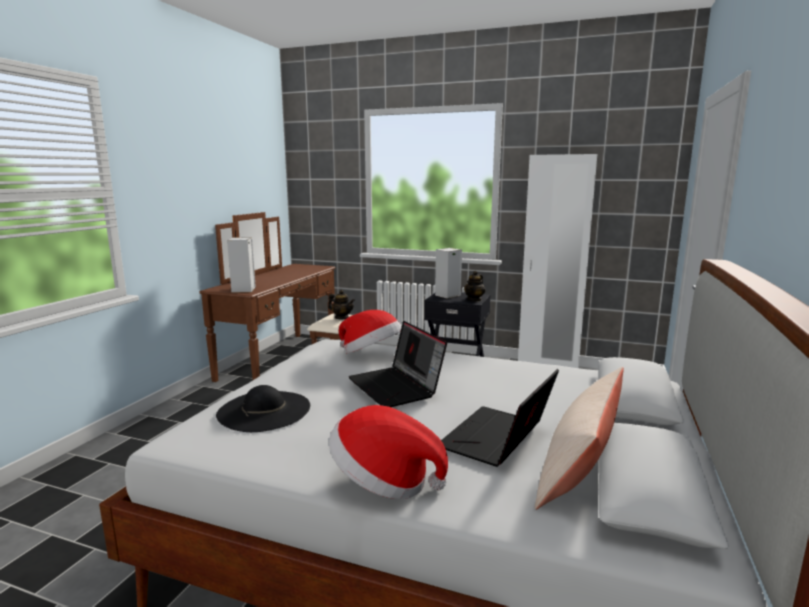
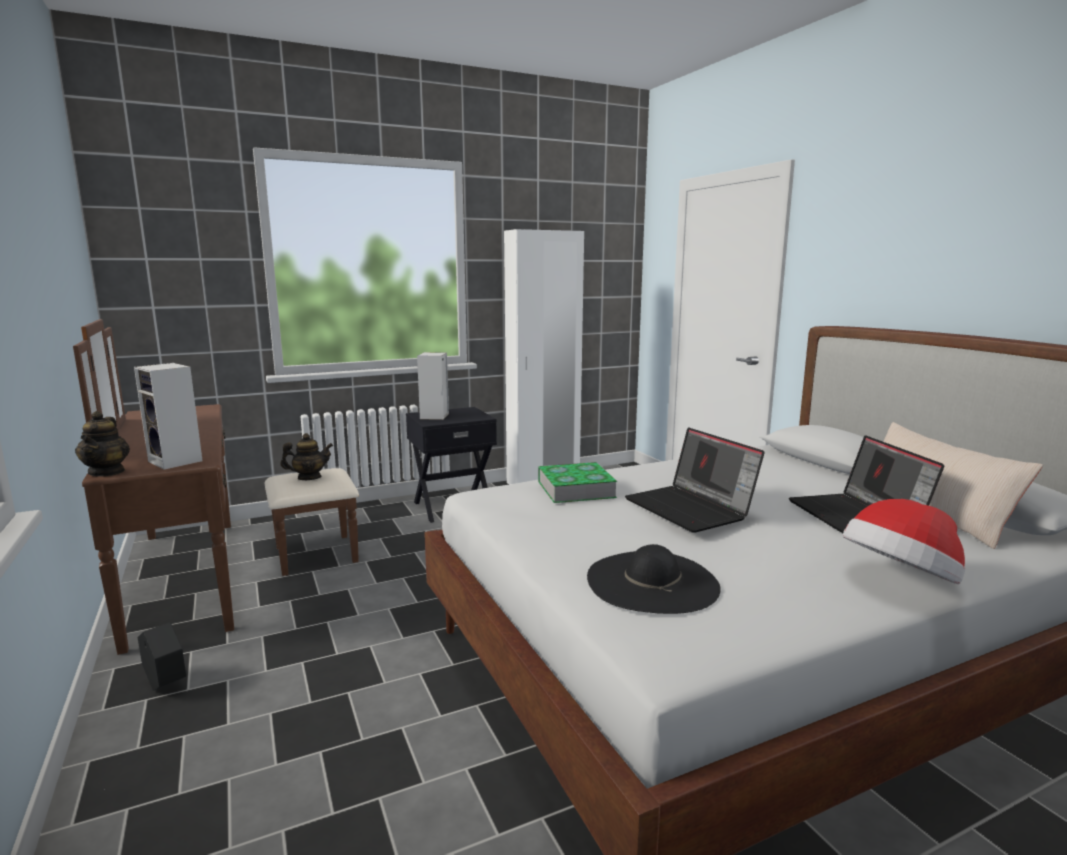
camera: 45 degrees left, 0 degrees up
hat [339,310,402,354] -> book [538,462,617,503]
laptop [348,321,447,407] -> laptop turned 45 degrees clockwise [625,427,764,533]
teapot [464,271,486,302] -> teapot moved to [75,411,130,477]
none -> black planter [137,622,186,691]

